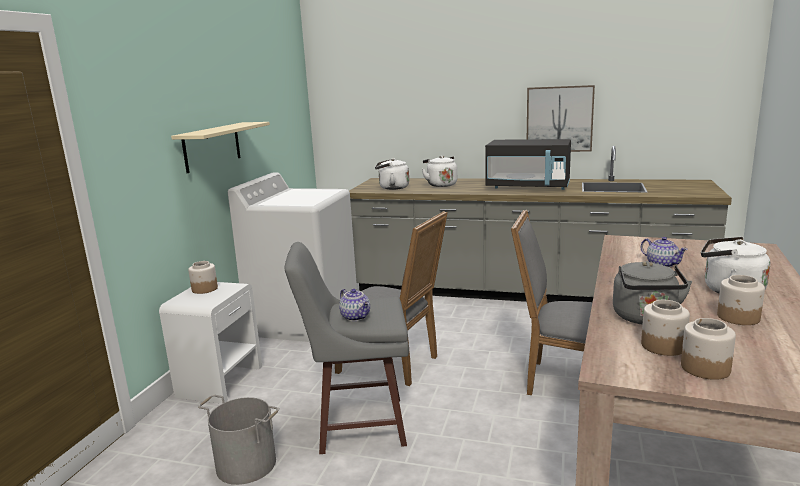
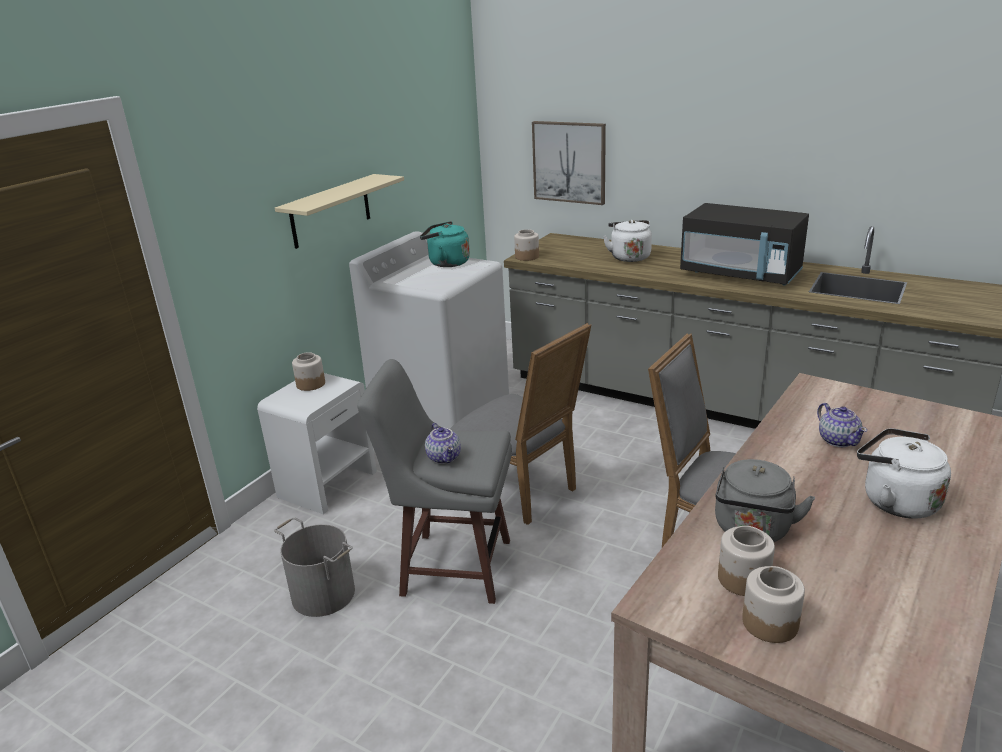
camera: 15 degrees right, 10 degrees up
white kettle [375,158,409,190] -> none
picture [527,85,595,152] -> picture moved to [532,121,606,205]
jar [717,275,765,325] -> jar moved to [514,229,539,261]
none -> turquoise kettle [420,221,470,267]

